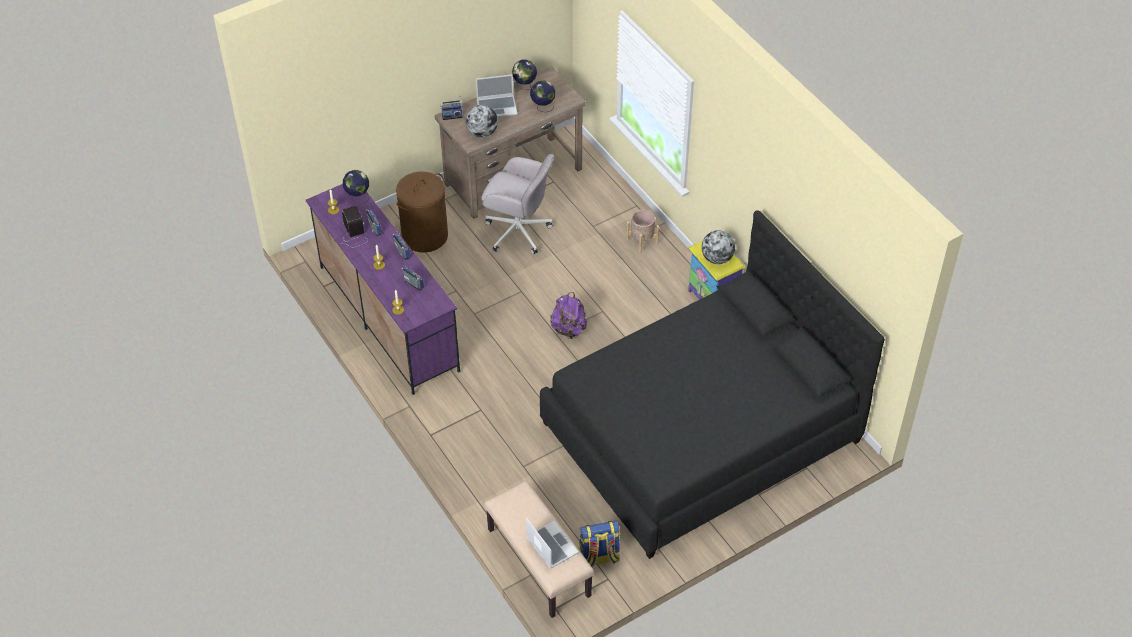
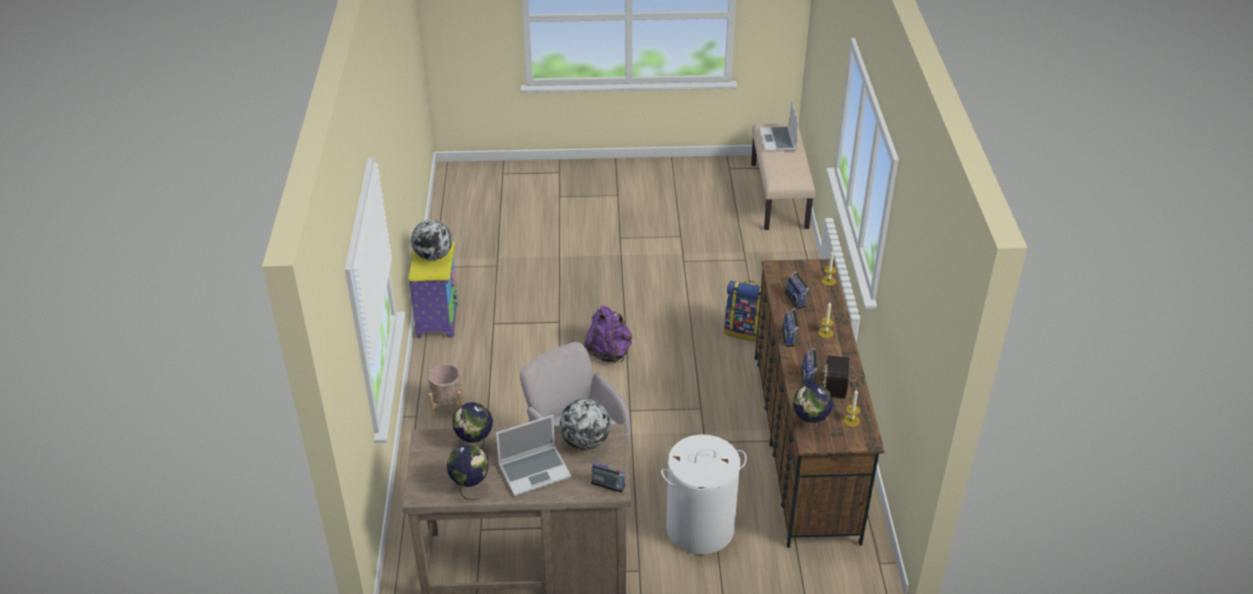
camera: 150 degrees left, 10 degrees down
purple dresser [306,184,461,395] -> brown dresser [755,259,884,548]
brown laundry basket [396,172,448,253] -> white laundry basket [661,434,747,554]
laptop [476,74,517,117] -> laptop turned 135 degrees clockwise [496,415,571,496]
black bed [540,210,884,559] -> none
backpack [579,520,620,568] -> backpack moved to [724,280,761,342]

